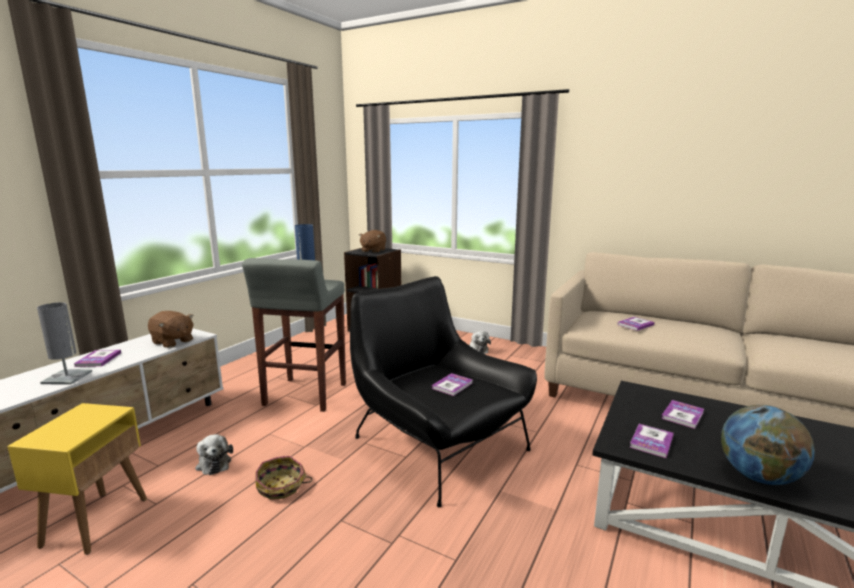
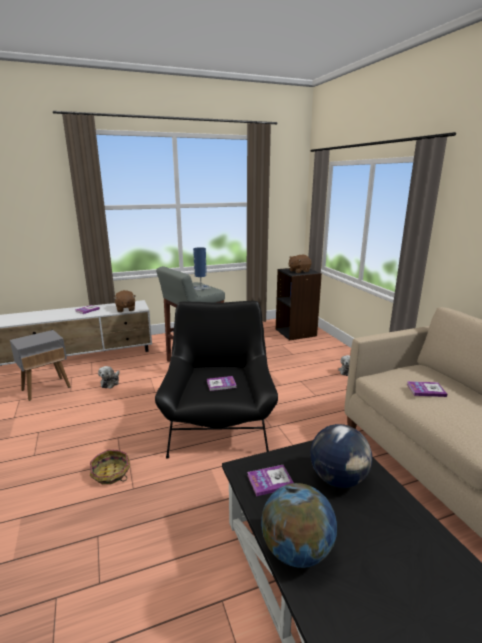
camera: 40 degrees right, 5 degrees up
yellow side table [7,403,147,555] -> grey side table [10,330,71,401]
grey table lamp [37,302,92,385] -> none
basket [255,456,312,500] -> basket moved to [90,450,130,484]
book [661,400,704,429] -> globe [310,424,372,488]

